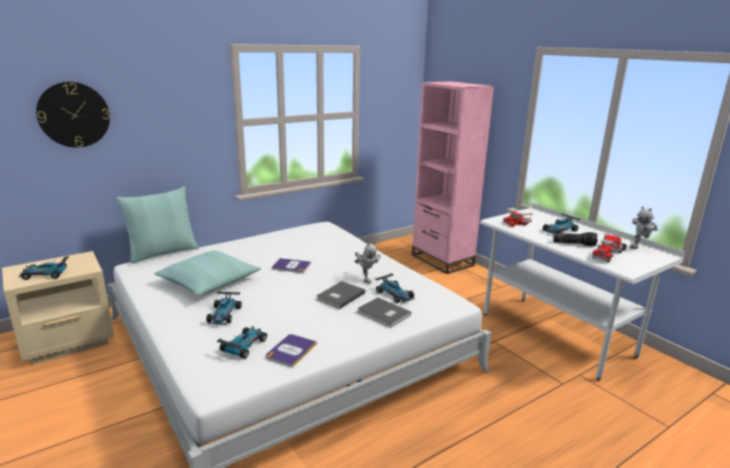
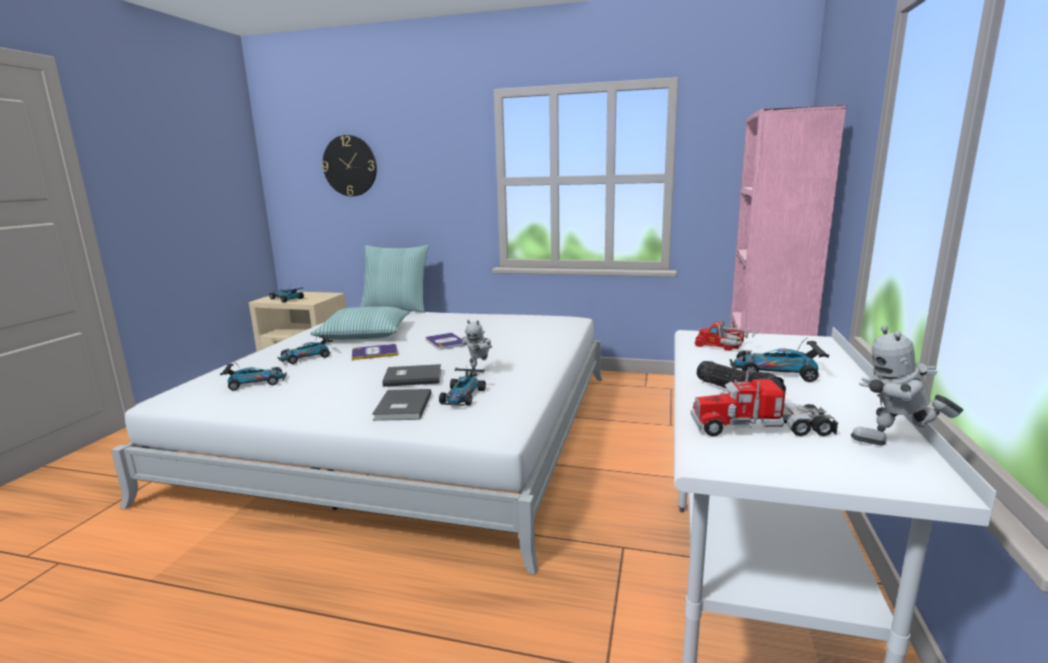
camera: 50 degrees right, 5 degrees down
book [266,334,317,368] -> book moved to [352,344,398,360]

